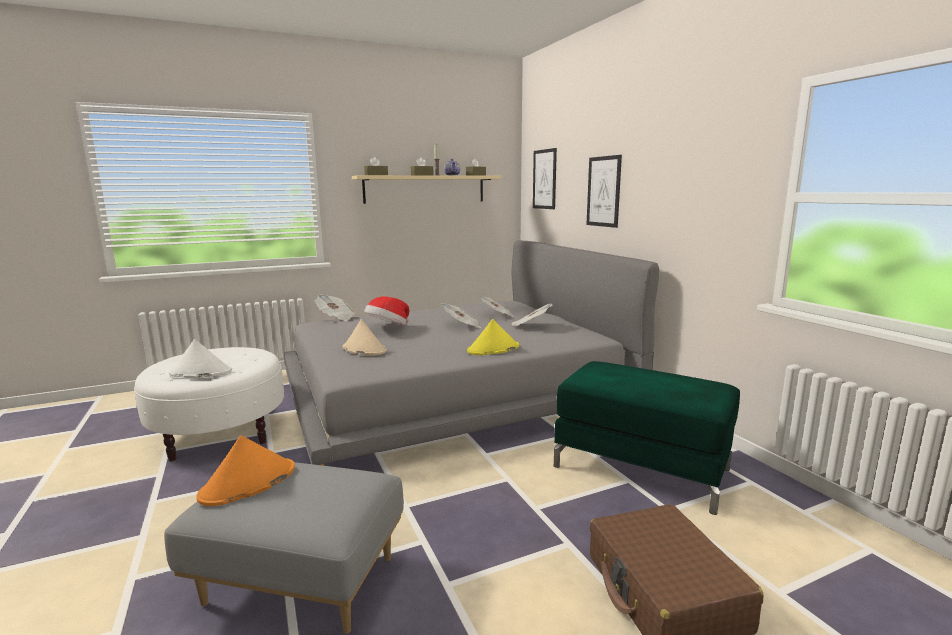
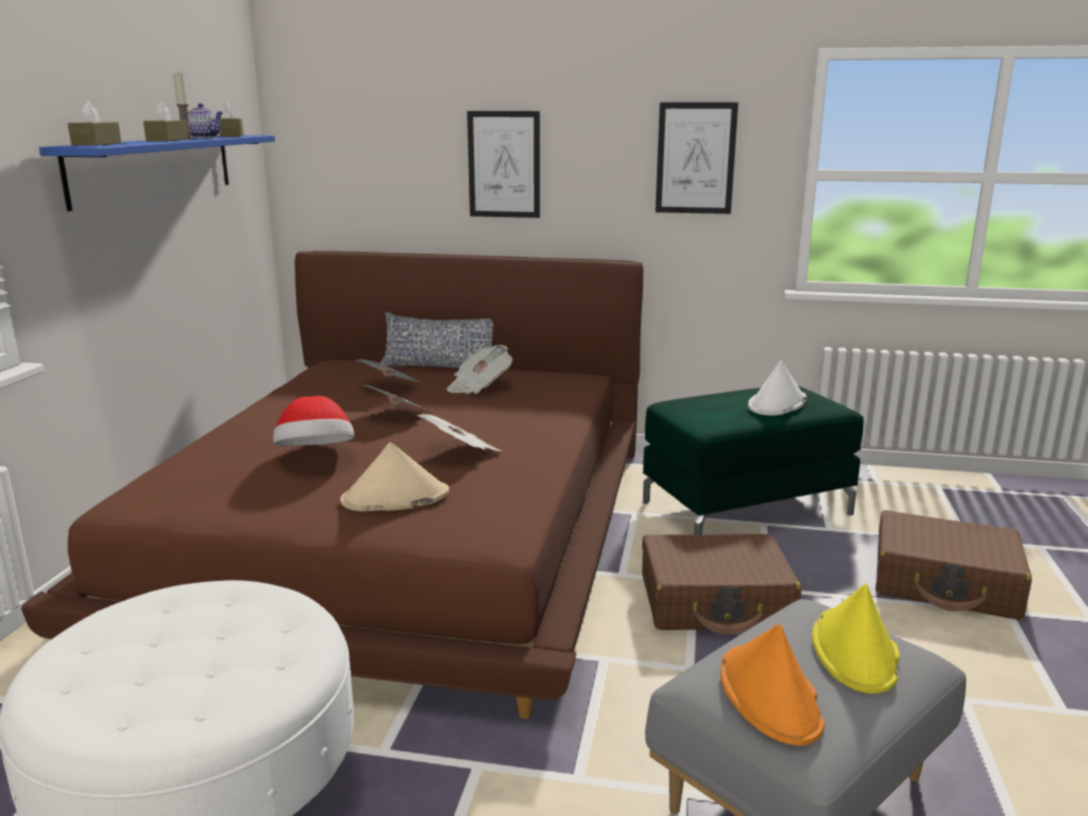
camera: 55 degrees left, 5 degrees up
white hat [169,339,232,378] -> white hat moved to [748,360,807,416]
grey bed [284,240,659,466] -> brown bed [21,251,644,719]
newspaper [314,295,355,321] -> newspaper moved to [417,414,502,451]
beige shelf [352,175,502,204] -> blue shelf [39,135,275,211]
yellow hat [467,319,519,355] -> yellow hat moved to [812,583,900,693]
picture [533,148,557,209] -> picture moved to [655,102,738,214]
none -> pillow [380,312,494,368]
none -> brown suitcase [642,534,802,635]

